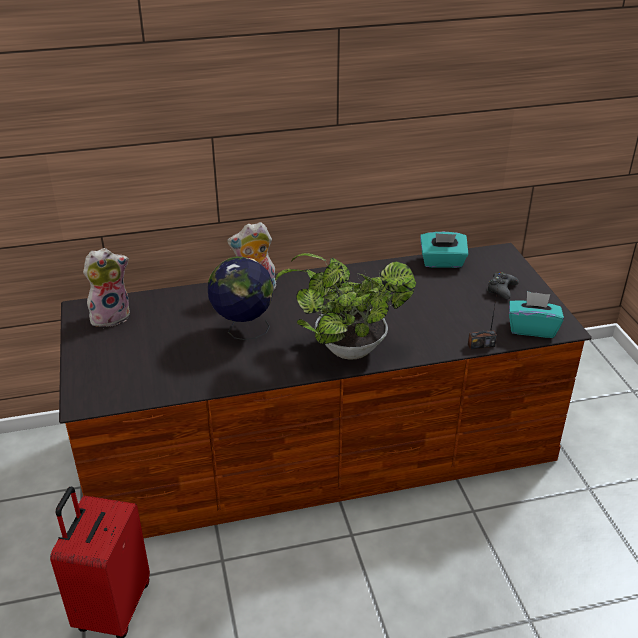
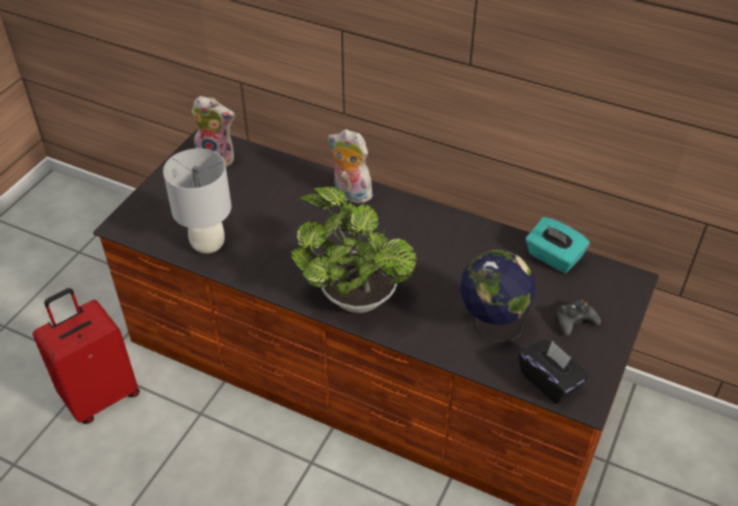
camera: 40 degrees right, 10 degrees up
globe [208,256,274,340] -> globe moved to [460,250,536,341]
radio [468,287,498,350] -> none
turquoise tissue box [509,291,564,338] -> black tissue box [519,339,588,404]
none -> grey table lamp [163,148,231,254]

